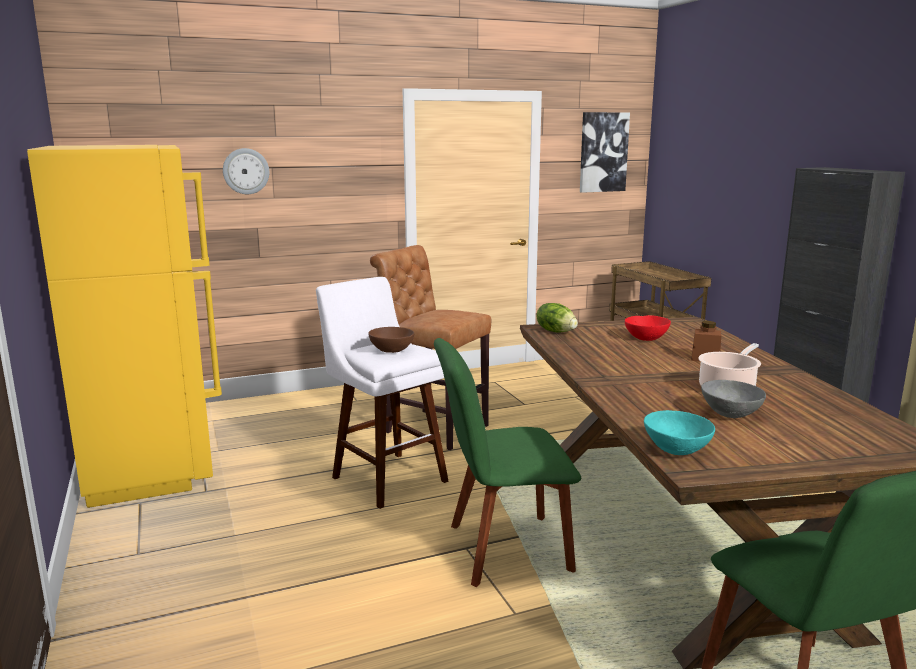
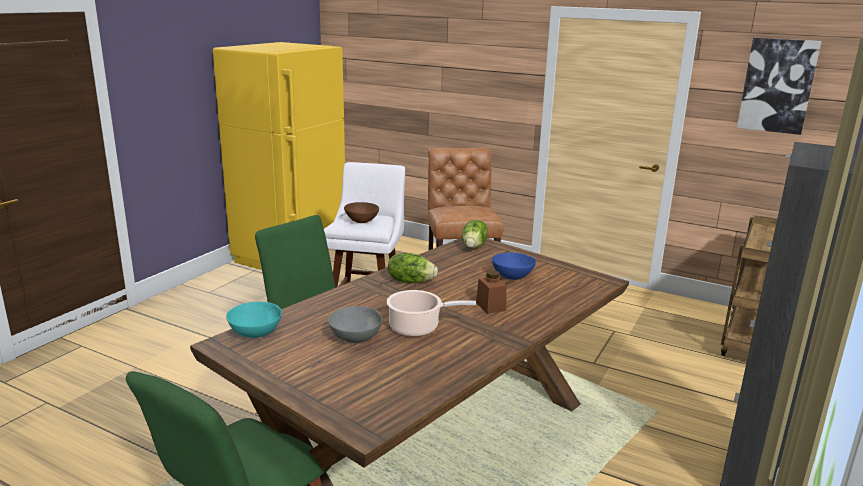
camera: 50 degrees right, 5 degrees up
wall clock [223,148,269,194] -> none
red bowl [625,315,671,341] -> blue bowl [492,253,536,280]
none -> lettuce [388,253,438,283]

